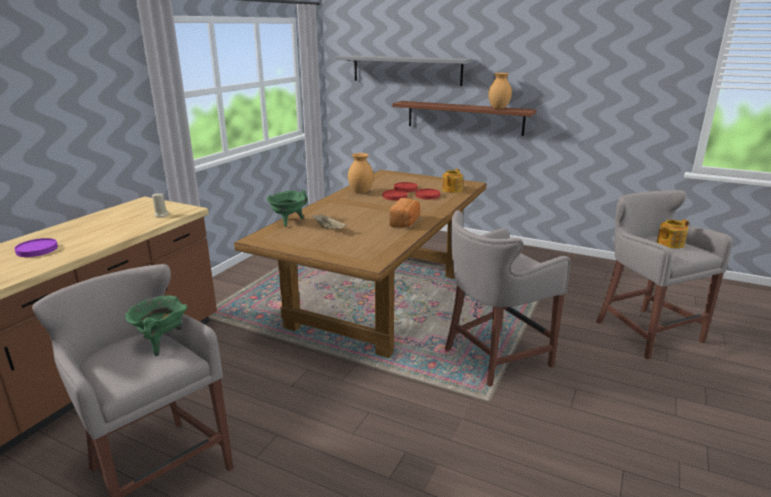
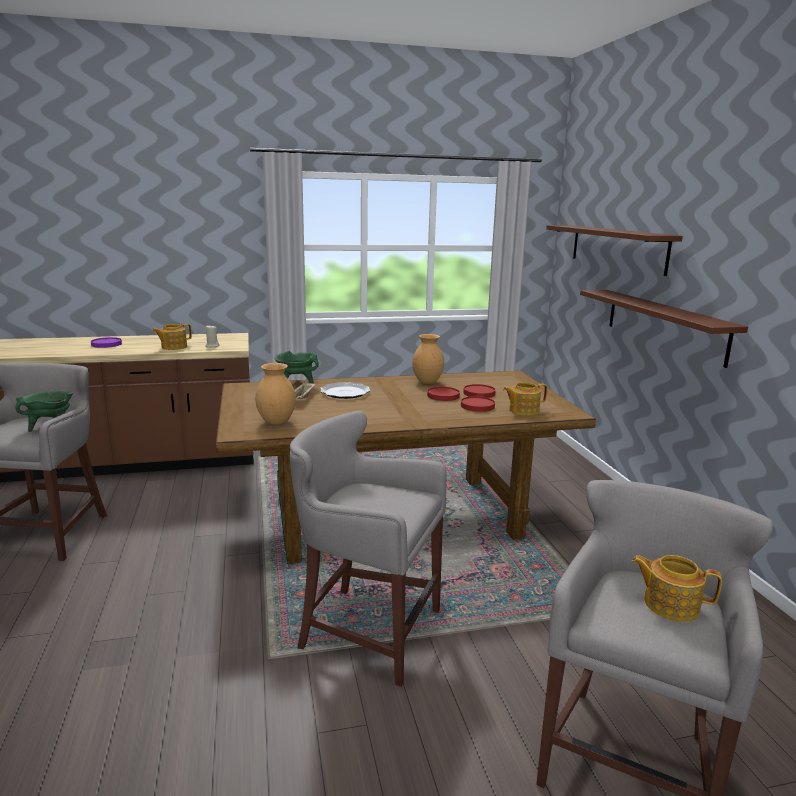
camera: 50 degrees right, 5 degrees down
grey shelf [336,55,473,86] -> brown shelf [546,225,683,276]
bread [389,198,420,228] -> none
brown vase [488,73,512,109] -> brown vase moved to [255,363,296,425]
none -> teapot [152,324,192,350]
none -> plate [321,382,370,399]

